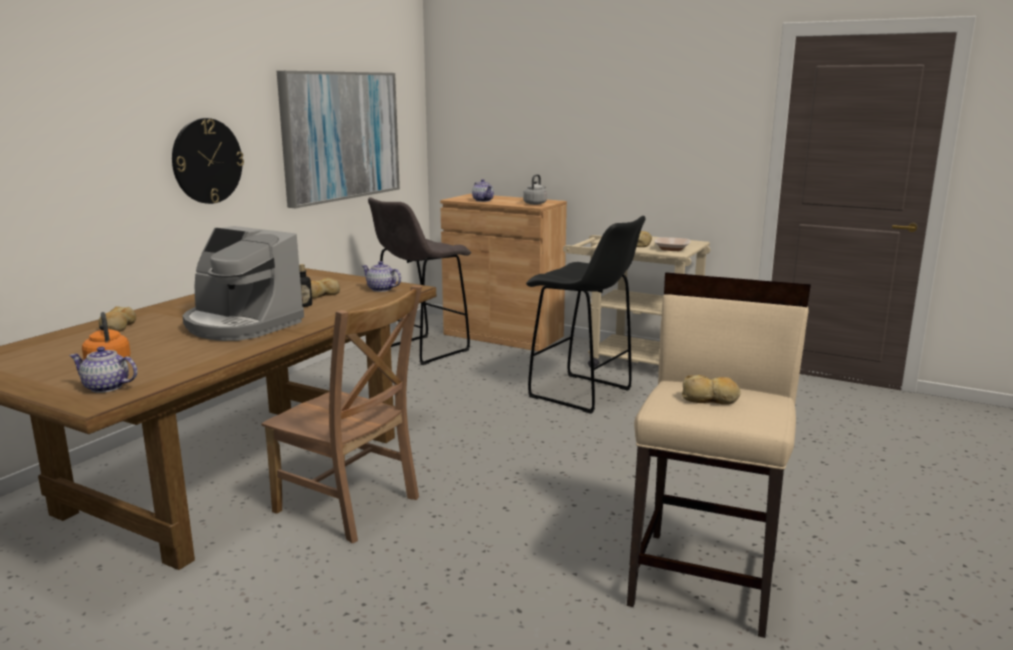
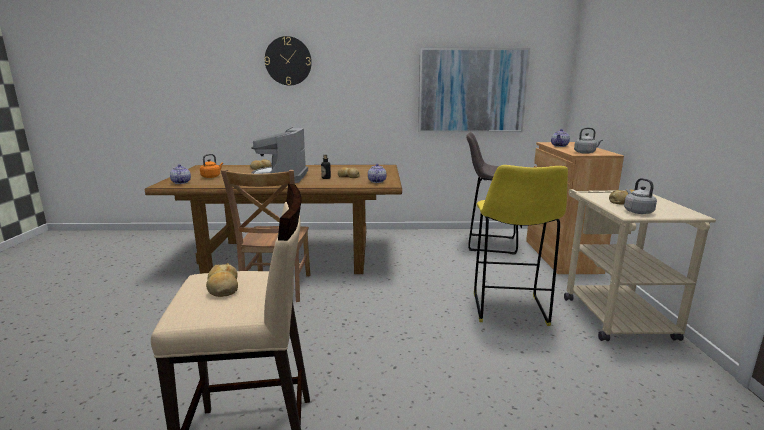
camera: 60 degrees right, 0 degrees up
wall clock [172,118,244,204] -> wall clock moved to [265,36,312,86]
black stool [526,216,646,414] -> yellow stool [474,165,568,326]
bowl [654,237,691,251] -> grey kettle [624,178,657,214]

